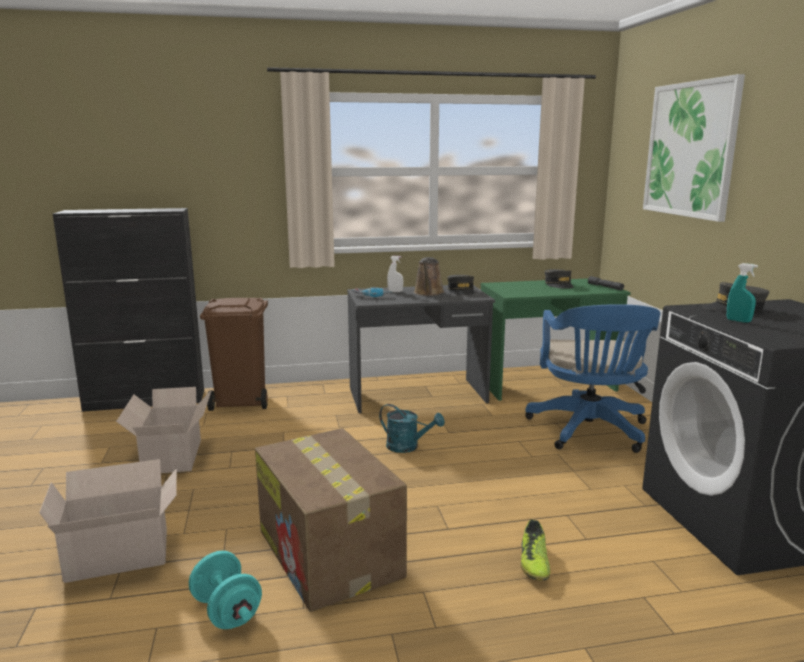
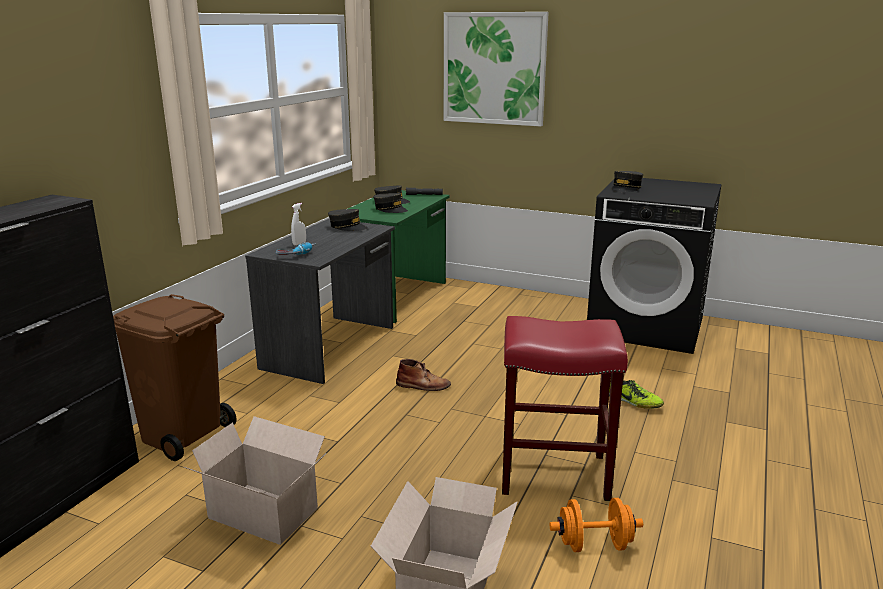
camera: 55 degrees left, 5 degrees up
turquoise dumbbell [189,551,262,629] -> orange dumbbell [550,498,643,552]
cardboard box [255,428,407,612] -> red stool [502,316,628,501]
turquoise watering can [379,404,445,453] -> brown boot [396,359,451,391]
brown watering can [414,257,444,296] -> none
blue office chair [525,304,660,453] -> none
turquoise spray bottle [727,263,758,323] -> none
none -> grey cap [373,193,408,213]

